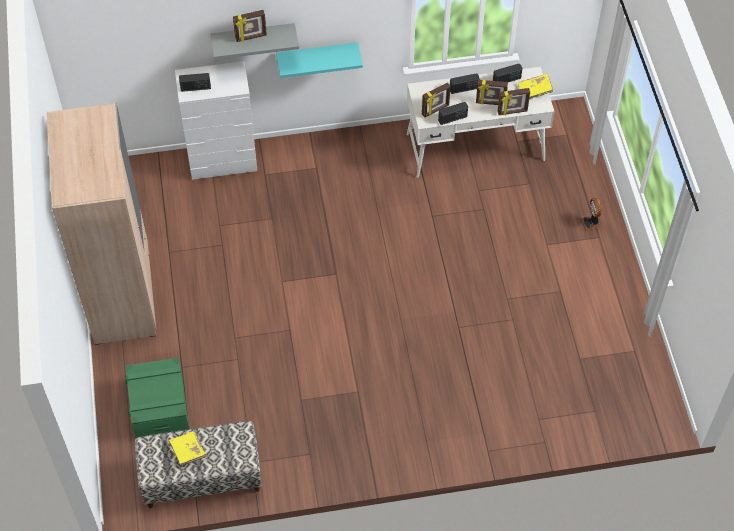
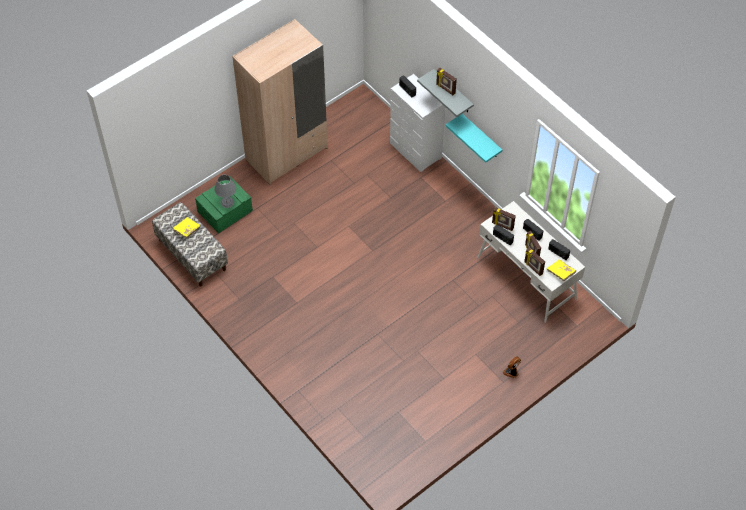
camera: 60 degrees right, 0 degrees up
none -> grey table lamp [214,175,236,208]

